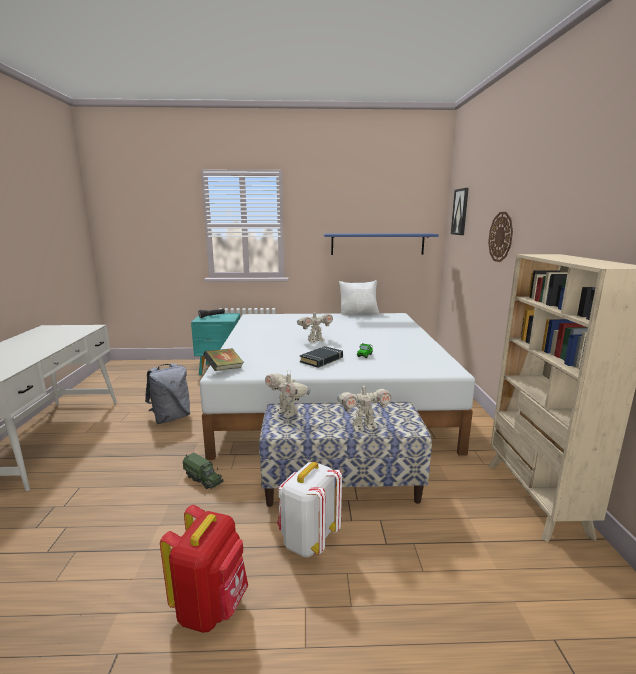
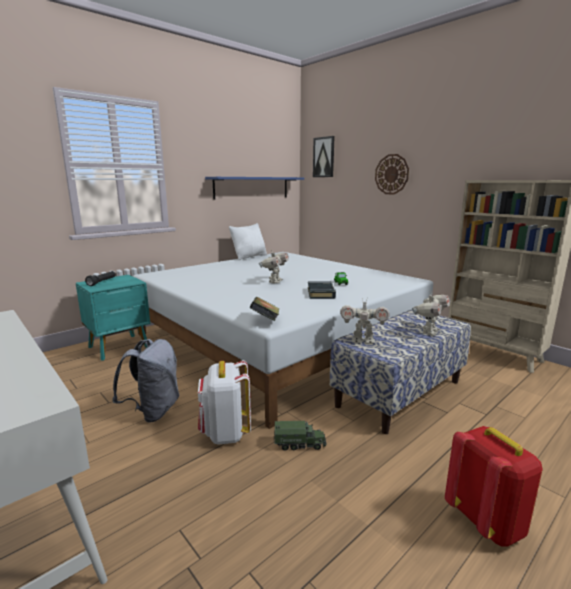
camera: 40 degrees left, 0 degrees up
white backpack [278,462,342,557] -> white backpack moved to [198,360,251,444]

